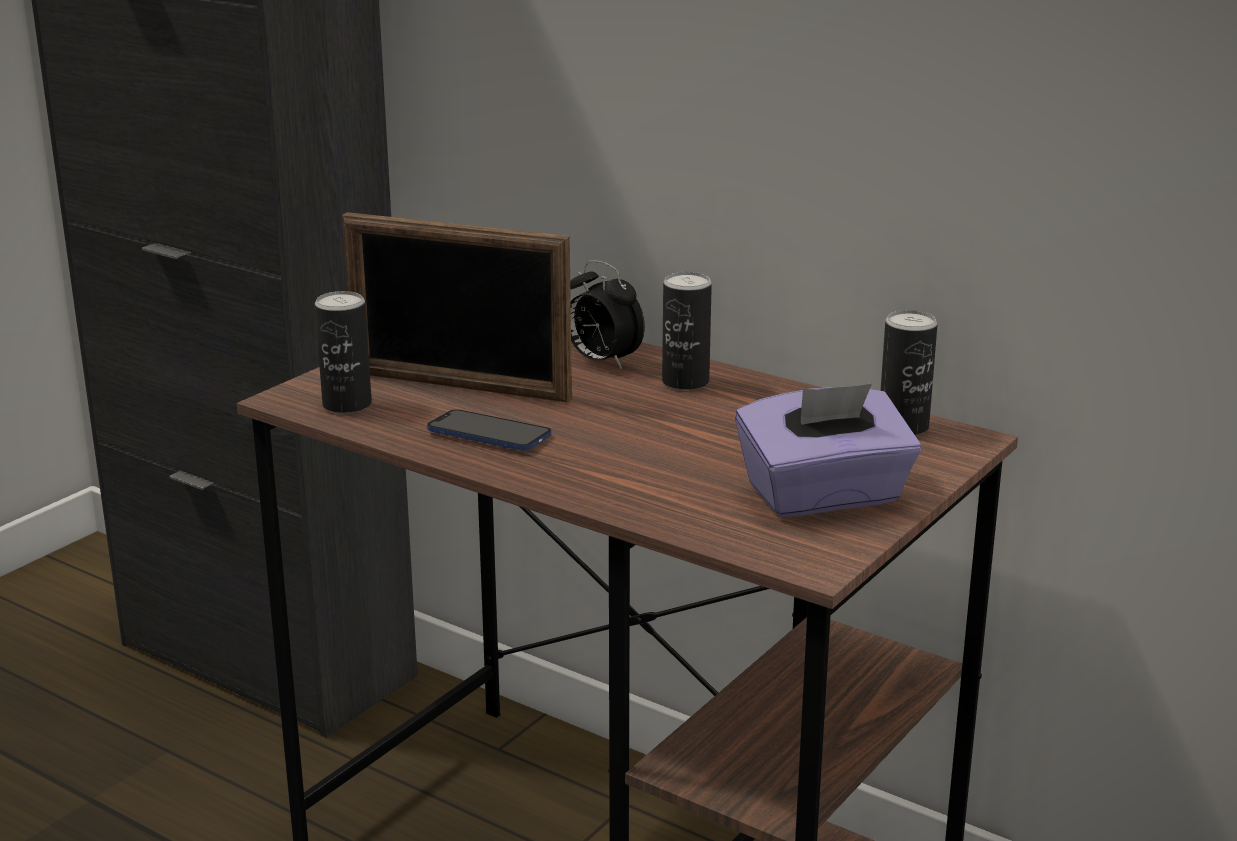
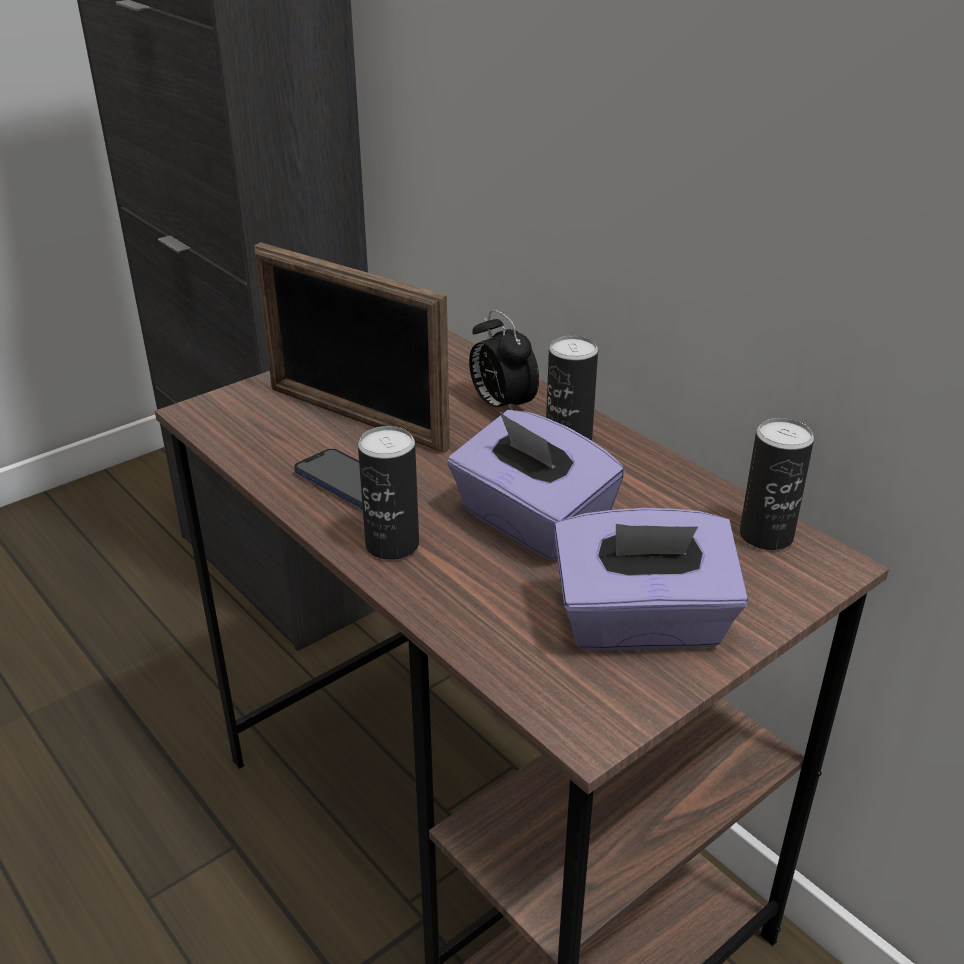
camera: 15 degrees right, 10 degrees up
can [315,291,372,413] -> can moved to [358,426,419,560]
none -> purple tissue box [447,410,625,561]

